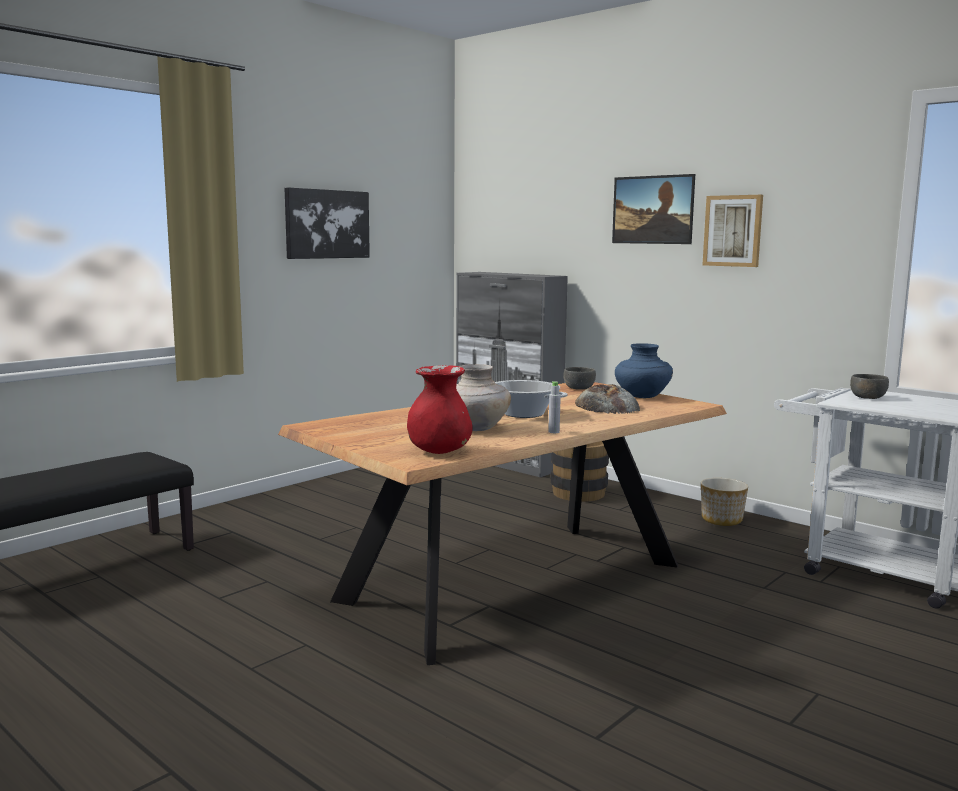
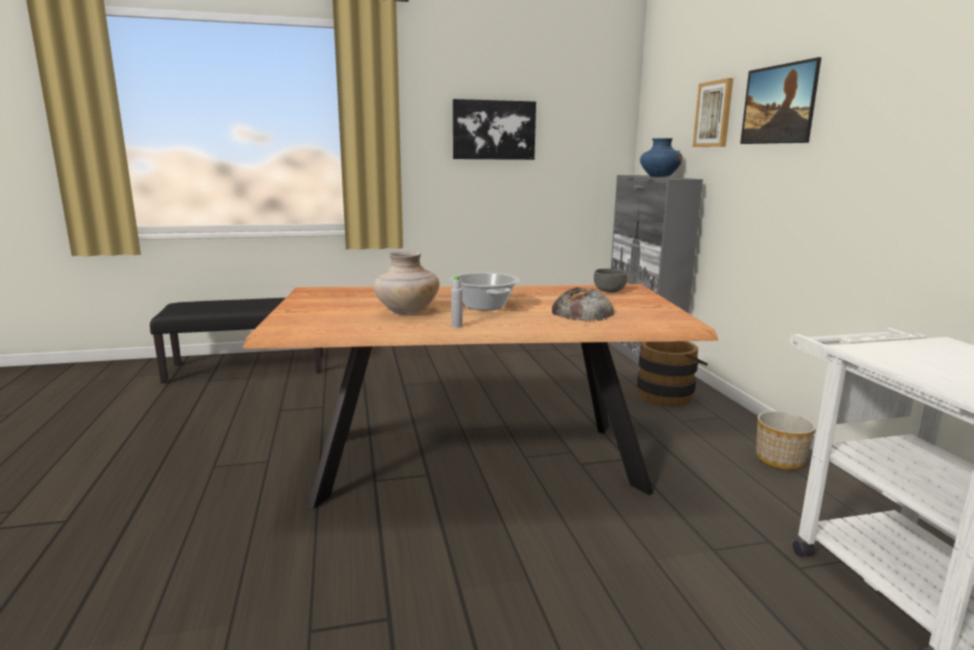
camera: 35 degrees right, 5 degrees up
red vase [407,365,473,454] -> none
blue vase [615,344,673,398] -> blue vase moved to [640,138,683,177]
picture [703,195,763,267] -> picture moved to [693,78,733,147]
grey bowl [850,374,889,399] -> none

